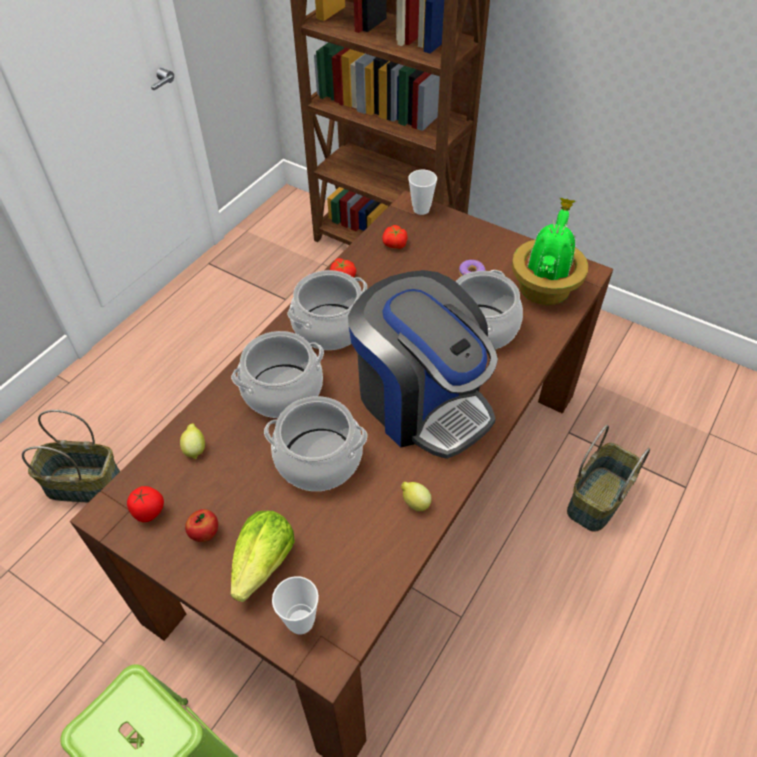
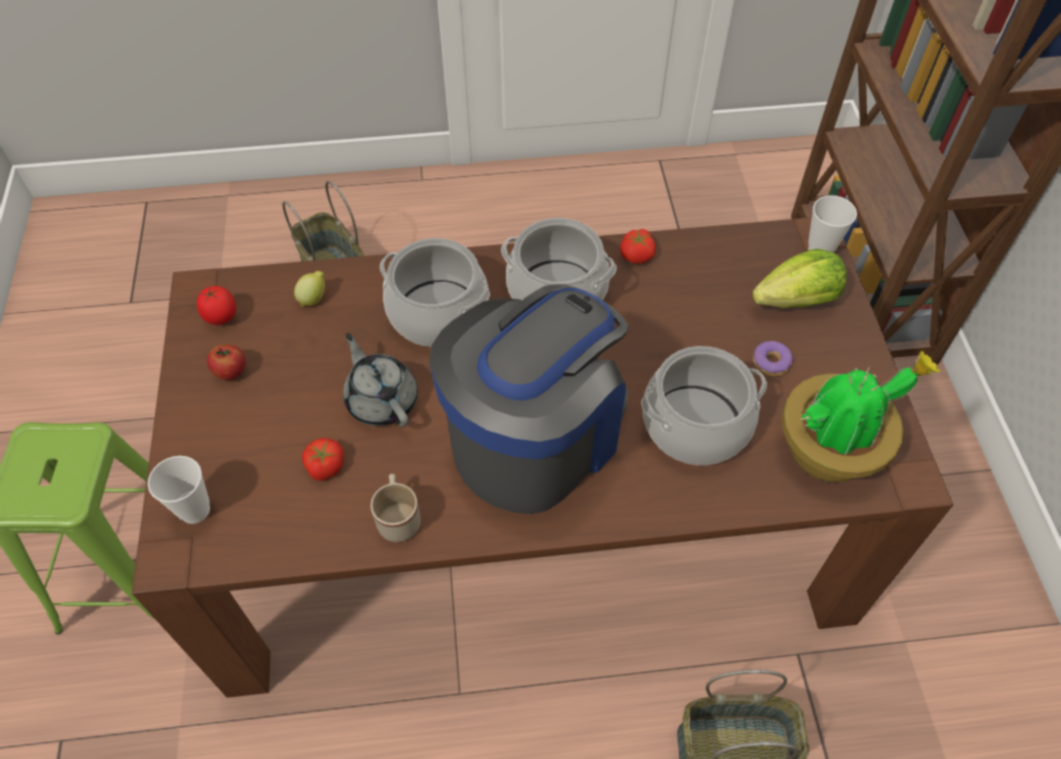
camera: 50 degrees right, 5 degrees up
lettuce [231,511,295,602] -> lettuce moved to [753,249,847,308]
cooking pot [264,396,367,491] -> grey teapot [343,333,418,427]
coffee machine [348,270,498,459] -> coffee machine turned 150 degrees counterclockwise [429,284,629,514]
tomato [382,225,408,249] -> tomato moved to [302,438,344,481]
lemon [401,482,432,511] -> beige mug [370,474,421,542]

